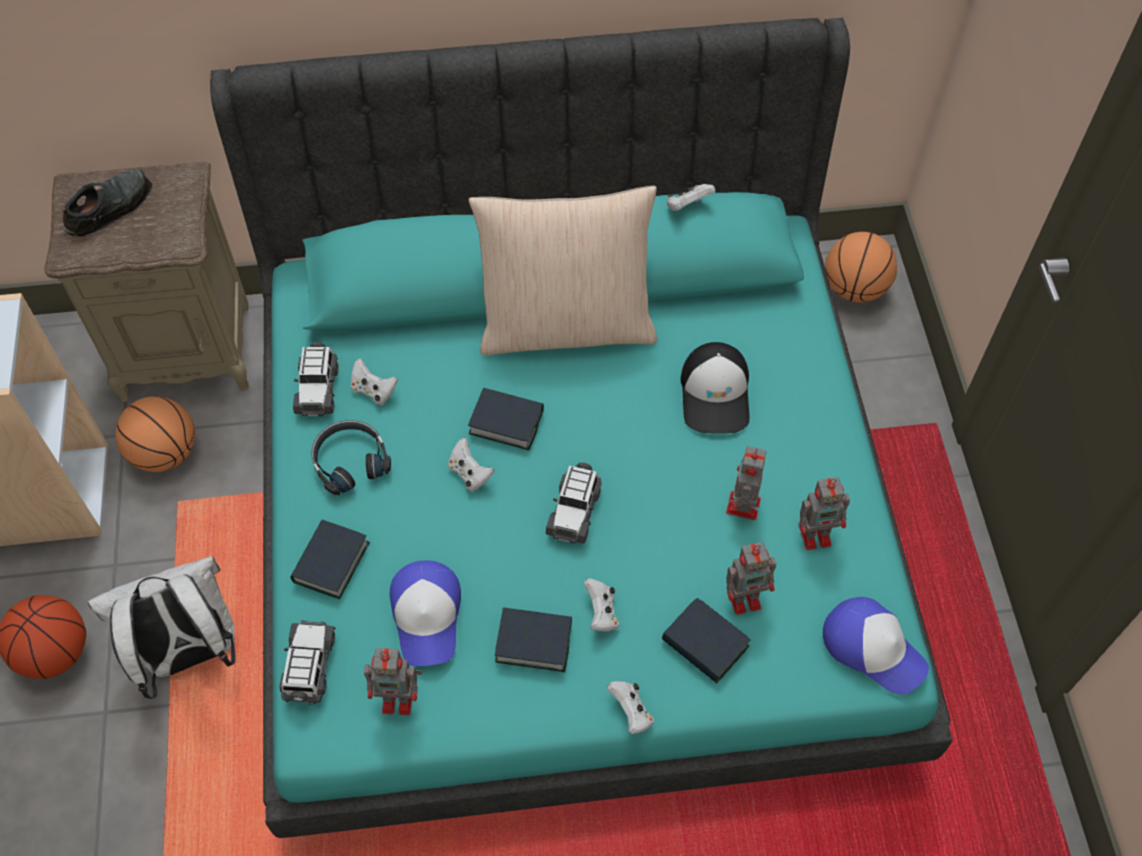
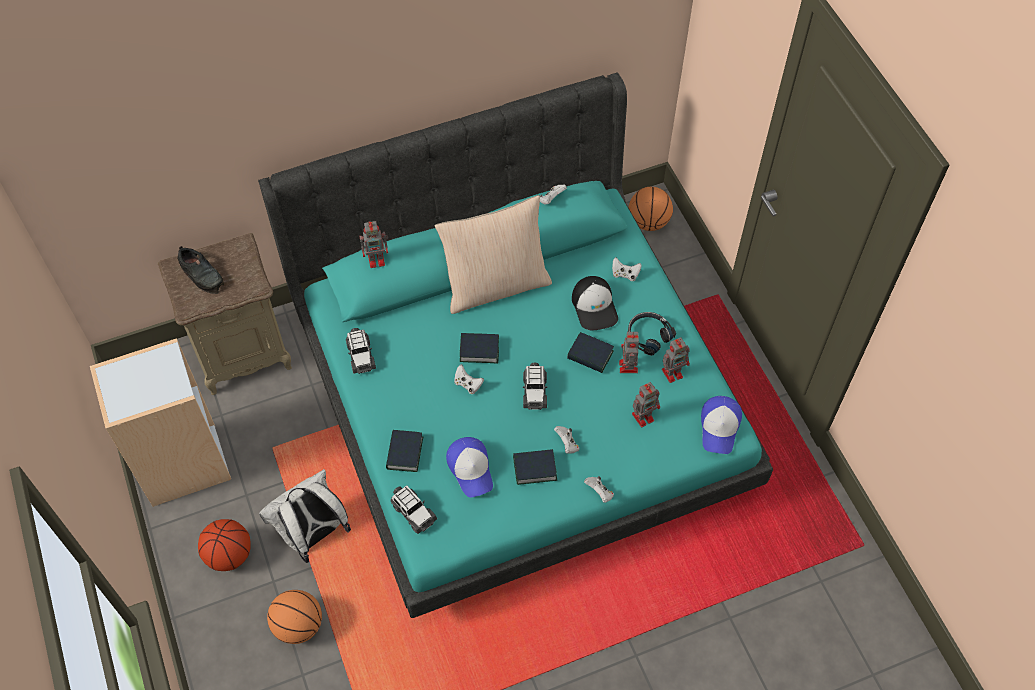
camera: 15 degrees left, 0 degrees up
black shoe [62,169,152,237] -> black shoe turned 105 degrees clockwise [177,246,224,294]
basketball [115,396,195,472] -> basketball moved to [267,590,322,644]
toy car [279,620,336,705] -> toy car turned 150 degrees clockwise [390,485,437,534]
black headphones [311,420,391,495] -> black headphones moved to [628,312,676,356]
white game controller [351,358,398,405] -> white game controller moved to [612,257,641,281]
toy robot [364,648,422,715] -> toy robot moved to [359,221,388,268]
book [662,598,751,683] -> book moved to [567,332,614,373]
cap [823,597,929,694] -> cap turned 75 degrees clockwise [701,396,742,454]

